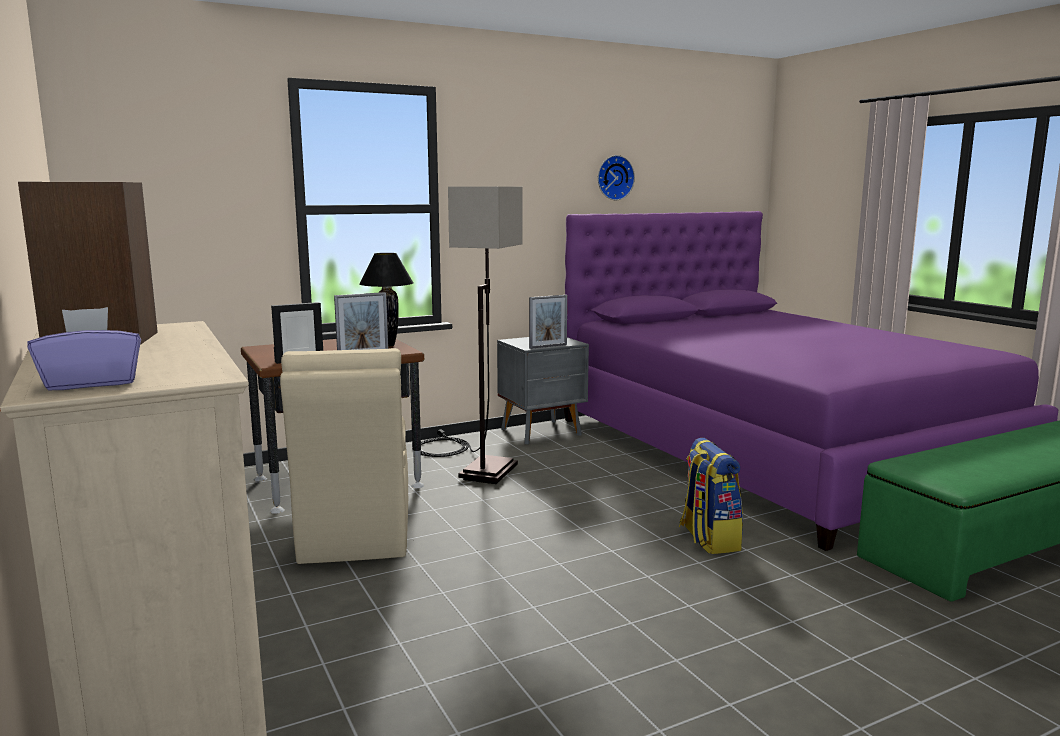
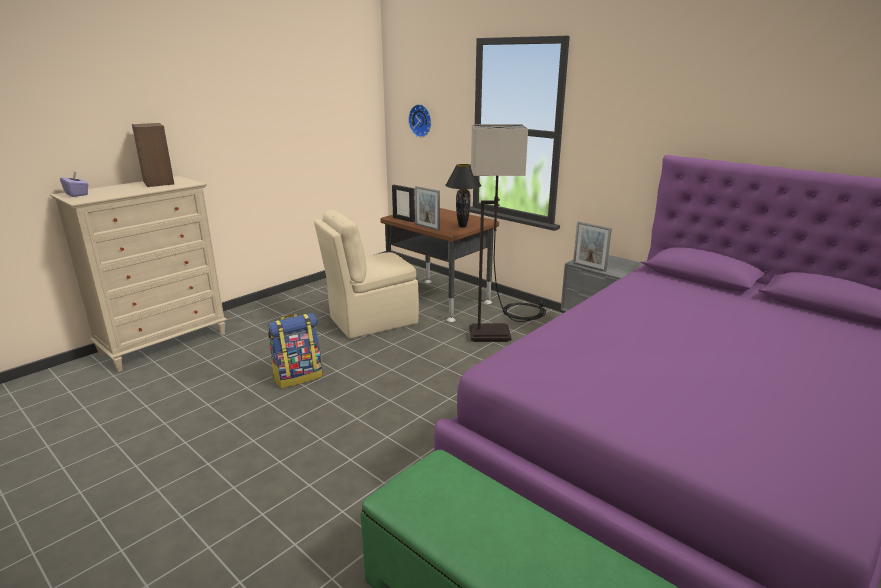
camera: 70 degrees right, 10 degrees up
wall clock [598,155,635,200] -> wall clock moved to [408,104,431,137]
backpack [679,438,743,554] -> backpack moved to [268,313,323,388]

